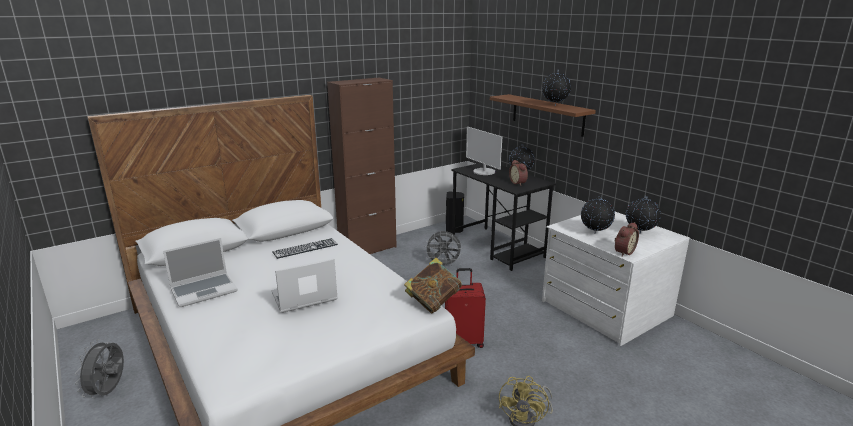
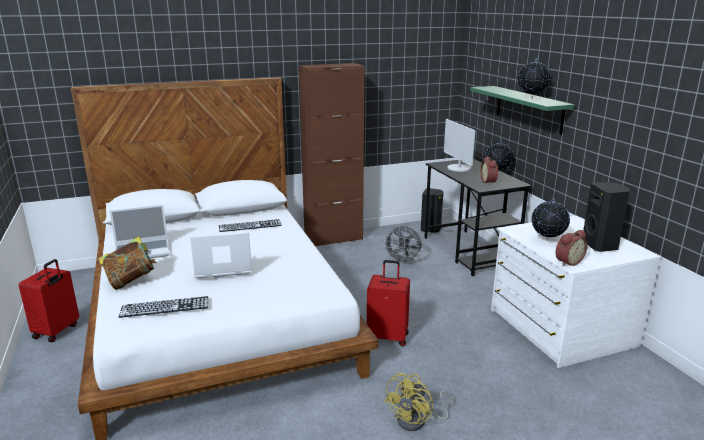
camera: 15 degrees right, 0 degrees up
grey fan [75,339,124,398] -> red suitcase [19,259,79,342]
book [404,258,462,313] -> book moved to [98,237,157,290]
brown shelf [490,94,596,137] -> green shelf [470,86,575,135]
globe [626,195,661,234] -> black speaker [583,182,630,252]
none -> keyboard [119,296,208,318]

